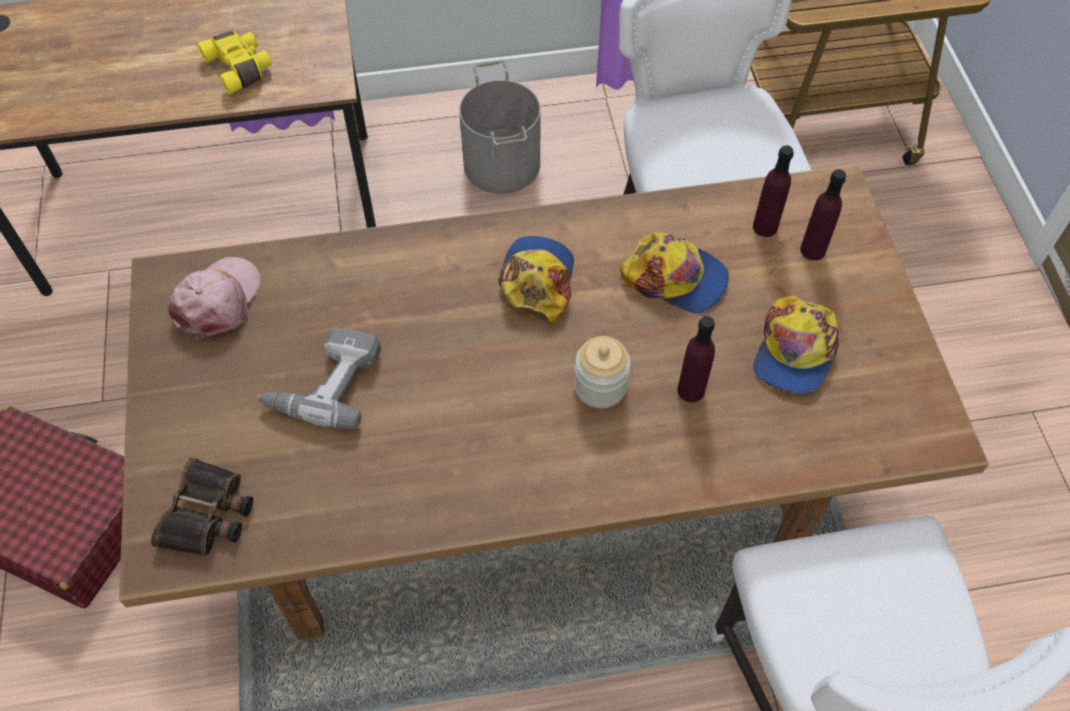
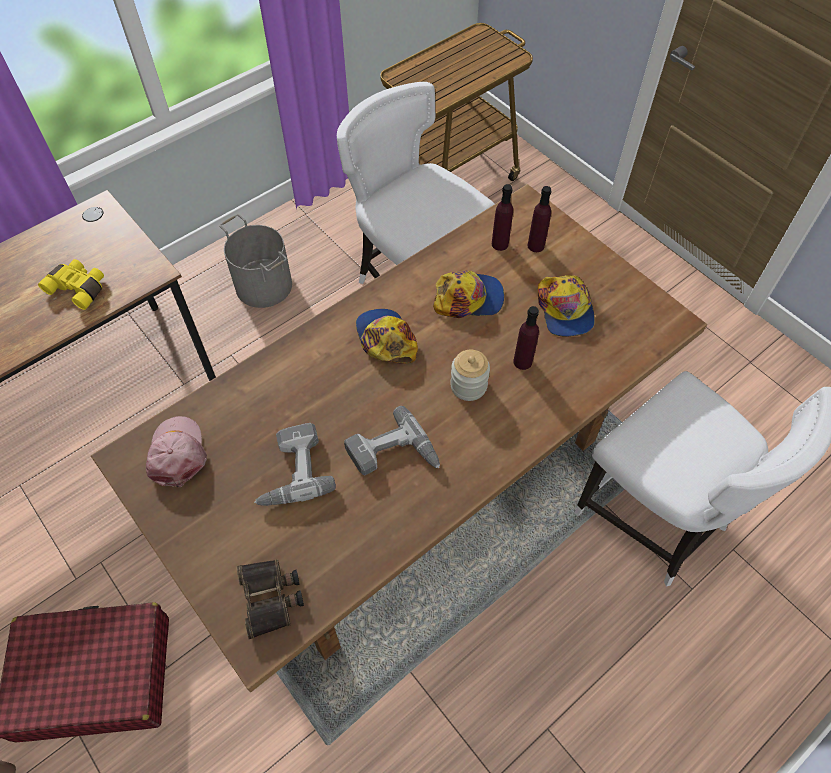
camera: 30 degrees left, 0 degrees up
none -> power drill [344,406,440,475]

